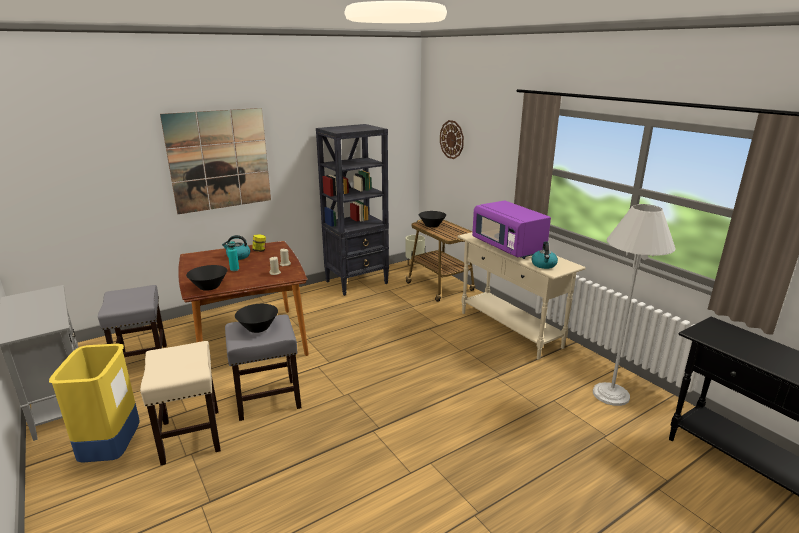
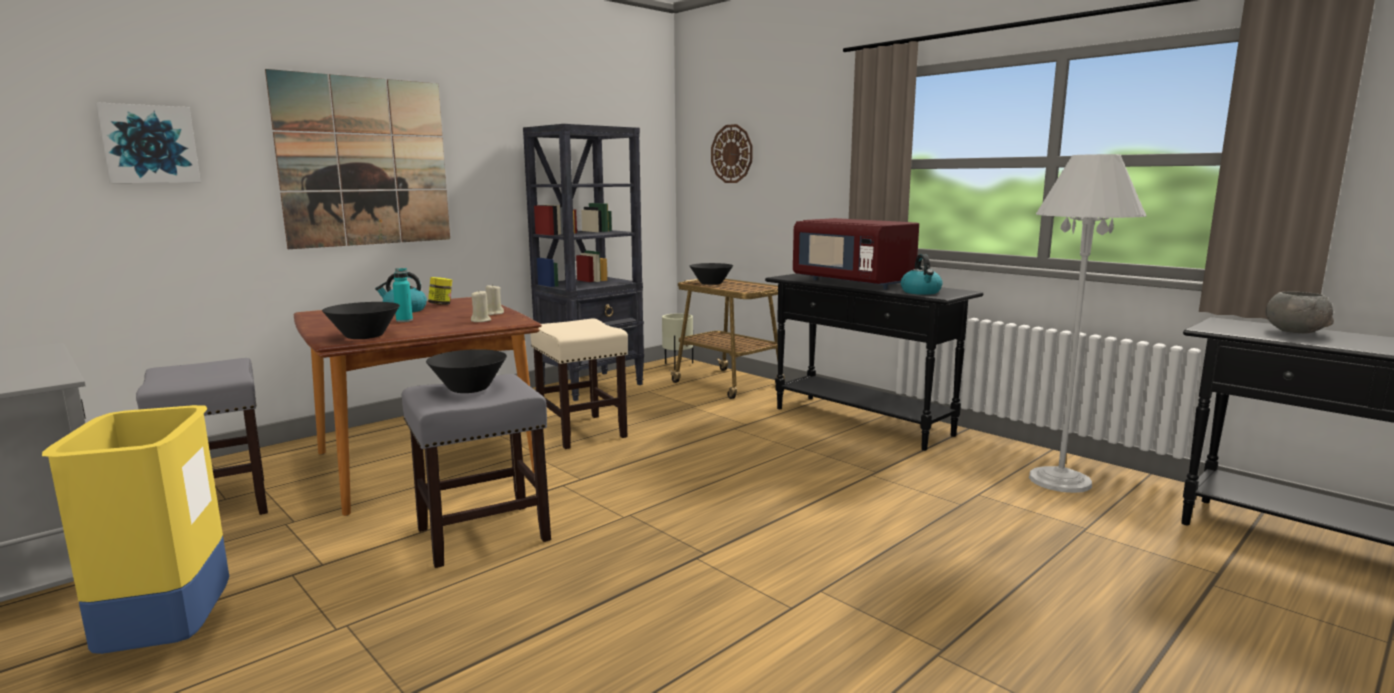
camera: 10 degrees left, 10 degrees down
beige stool [140,341,221,465] -> beige stool moved to [530,319,628,449]
beige console table [457,232,586,360] -> black console table [765,273,983,451]
purple microwave [472,200,551,259] -> red microwave [793,218,919,290]
none -> picture [95,102,201,183]
none -> grey bowl [1266,292,1334,333]

